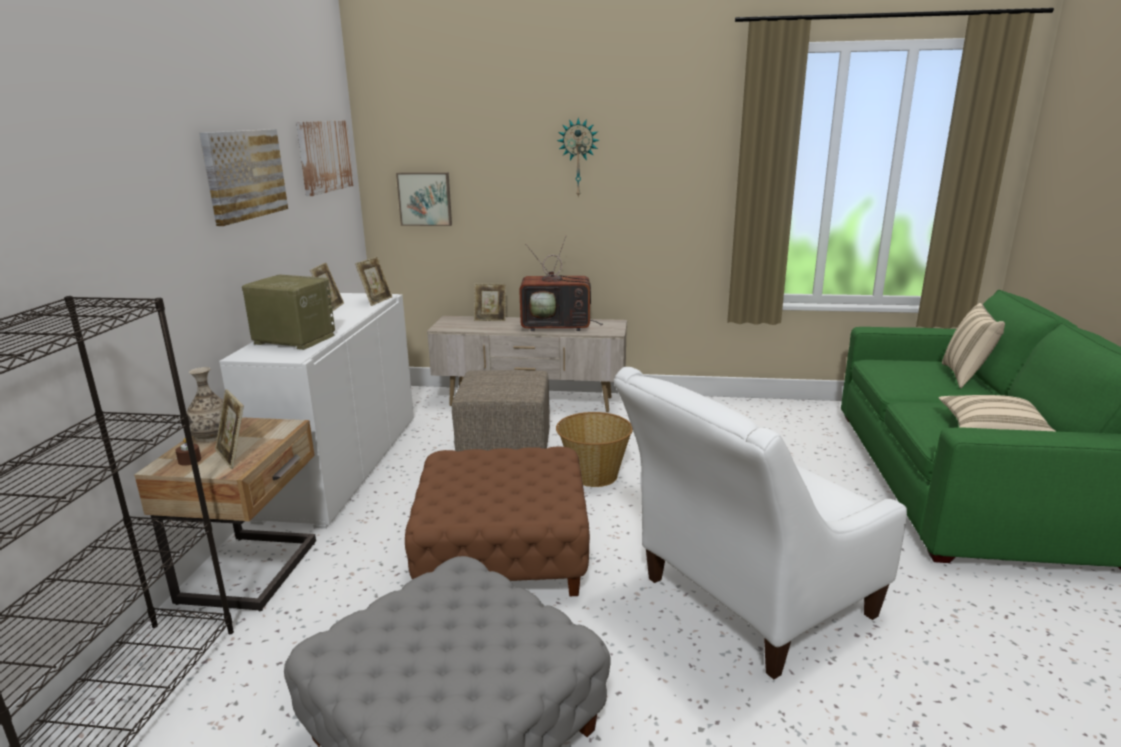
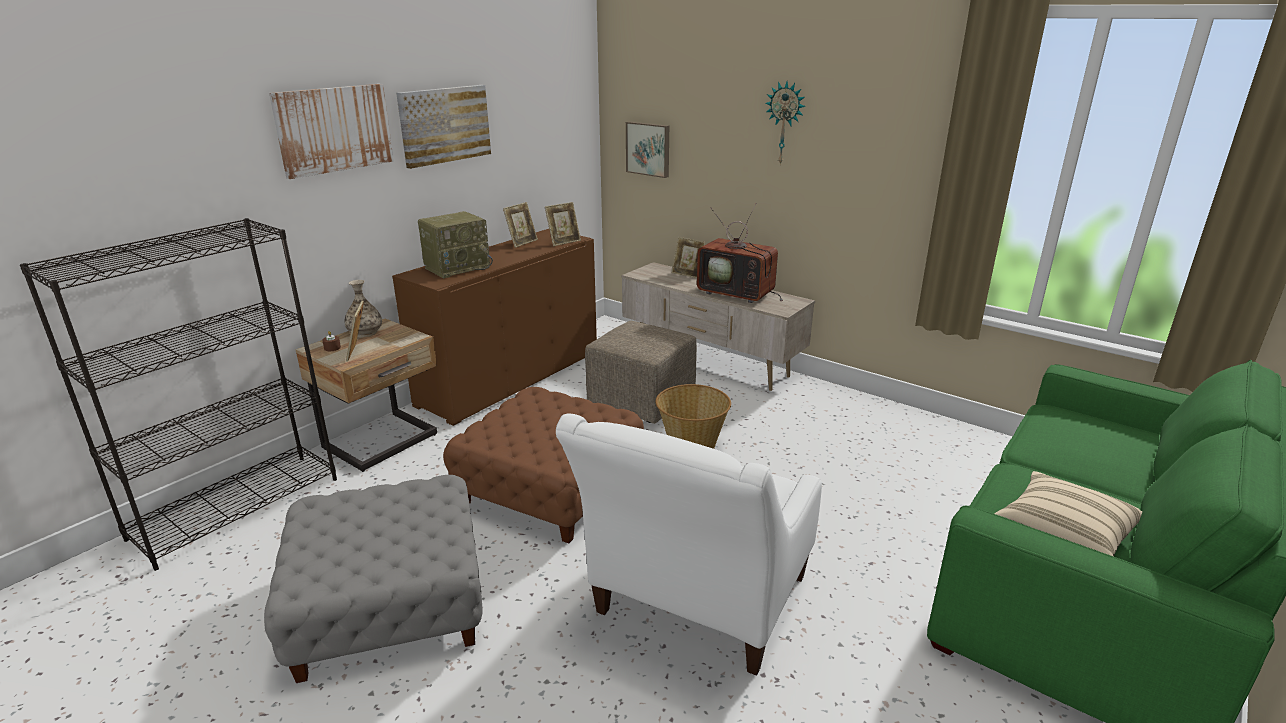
camera: 30 degrees right, 5 degrees up
white cabinet [219,293,414,529] -> brown cabinet [392,229,597,426]
radio [242,274,335,350] -> radio turned 90 degrees clockwise [418,211,493,279]
picture [296,120,354,196] -> picture moved to [269,84,394,179]
white armchair [614,367,907,679] -> white armchair turned 60 degrees counterclockwise [556,414,822,676]
beige pillow [942,303,1005,388] -> none

